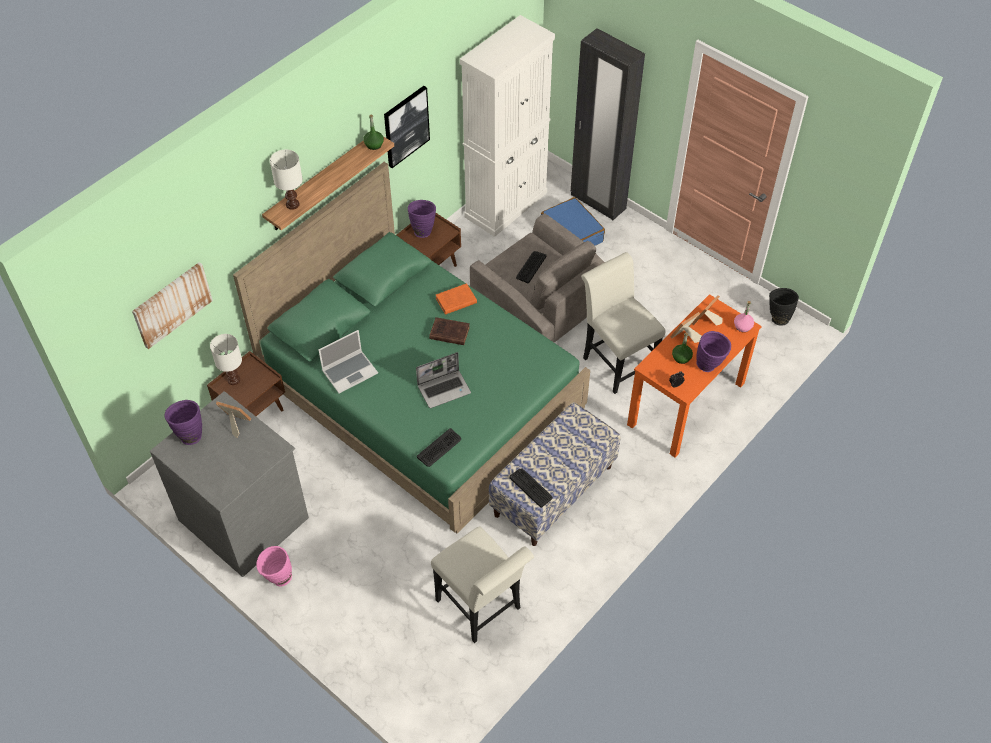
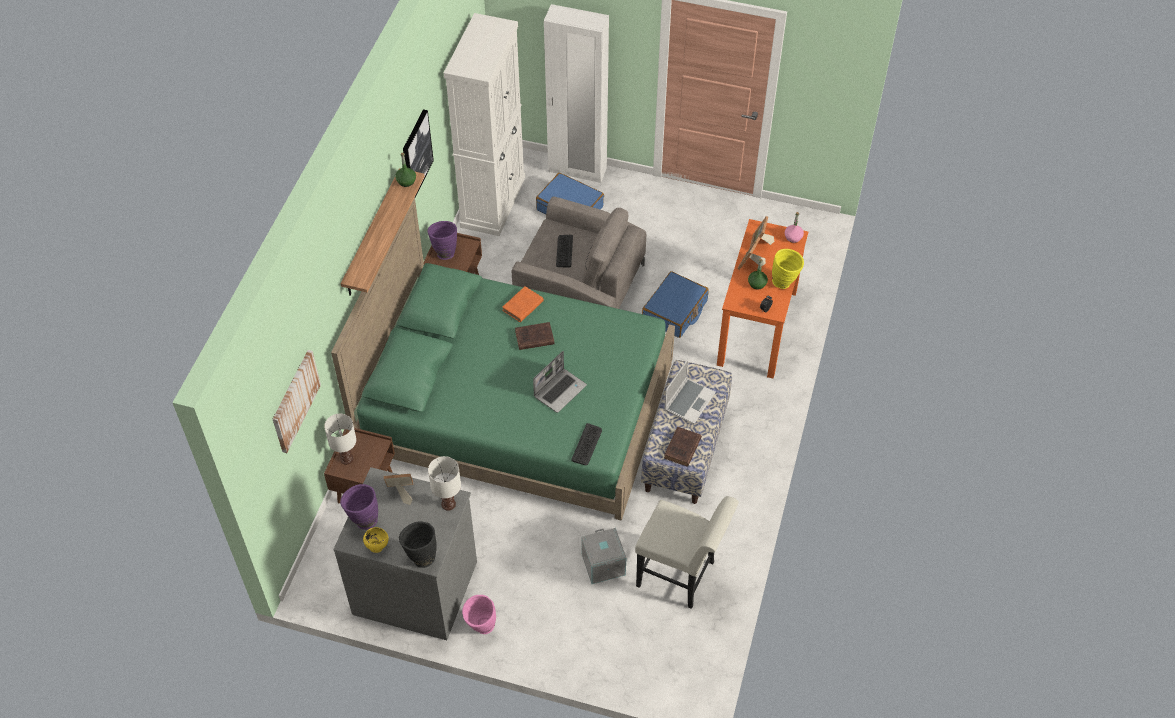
camera: 25 degrees left, 0 degrees up
white table lamp [270,150,303,210] -> white table lamp moved to [428,456,461,511]
laptop [318,330,378,393] -> laptop moved to [664,358,716,424]
keyboard [509,468,553,508] -> brown book [664,427,702,467]
black wardrobe [571,28,645,220] -> white wardrobe [544,4,609,183]
white chair [581,252,666,394] -> blue suitcase [642,271,709,338]
purple vase [696,331,731,372] -> yellow vase [772,249,804,289]
black vase [769,288,799,326] -> black vase moved to [399,521,437,568]
none -> yellow bowl [363,527,389,553]
none -> grey storage box [581,528,626,584]

